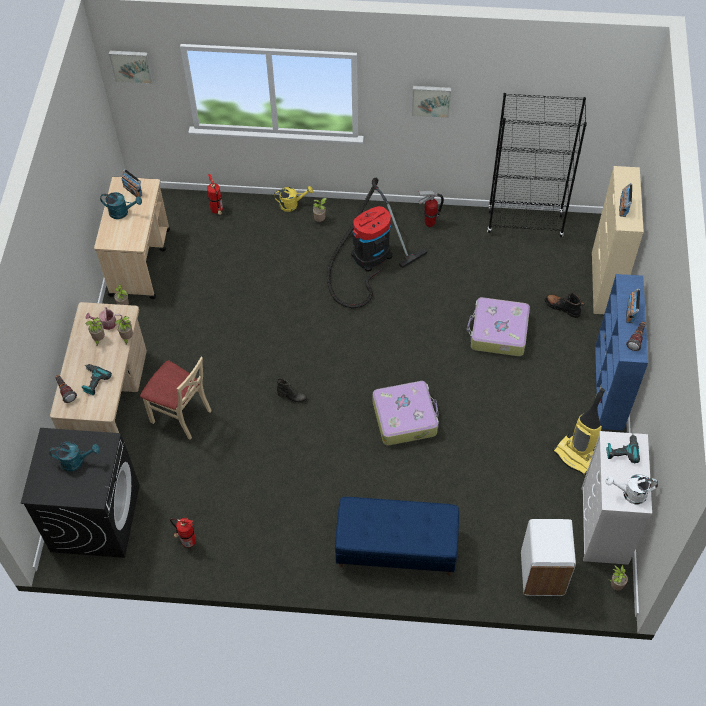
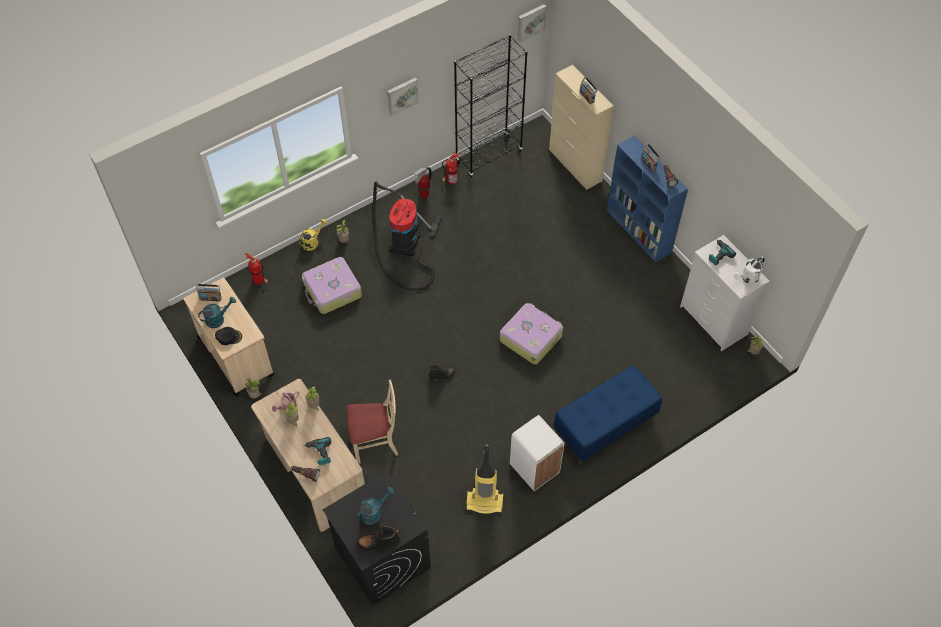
camera: 40 degrees left, 0 degrees up
picture [109,51,153,84] -> picture moved to [517,4,547,43]
fire extinguisher [170,517,196,548] -> fire extinguisher moved to [442,152,459,184]
suitcase [467,297,530,356] -> suitcase moved to [302,257,362,314]
white trash can [521,519,576,596] -> white trash can moved to [510,415,565,491]
black boot [545,292,584,318] -> black boot moved to [357,525,400,551]
vacuum cleaner [553,388,605,475] -> vacuum cleaner moved to [466,444,504,515]
none -> black cap [215,327,242,345]

